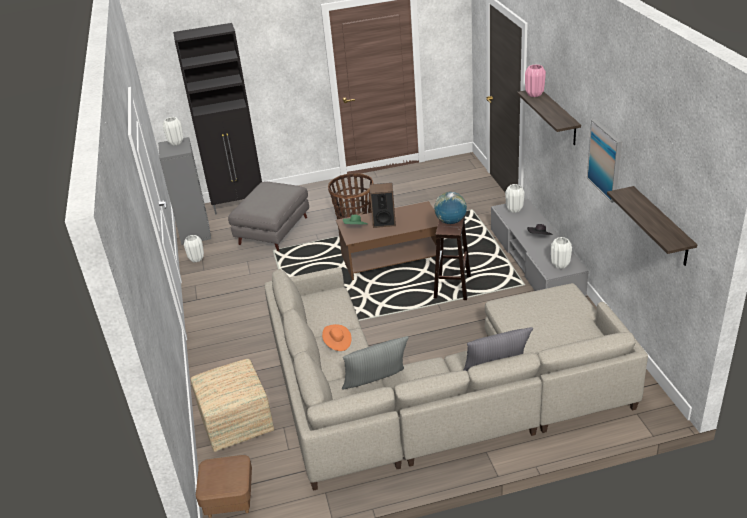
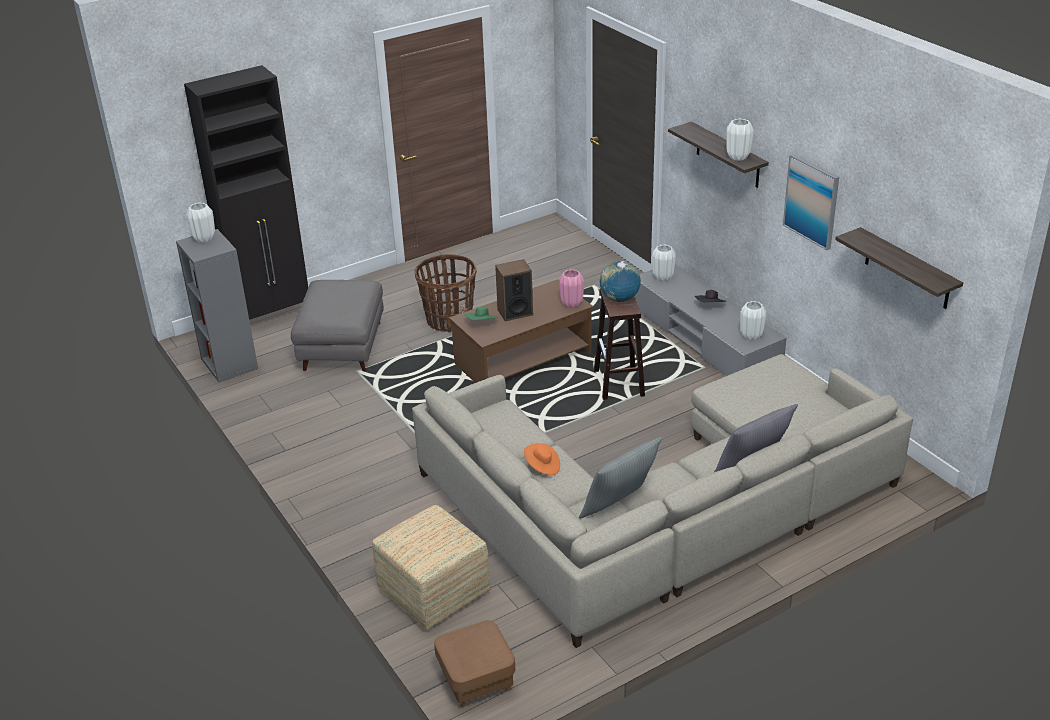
camera: 20 degrees left, 0 degrees up
white vase [184,235,204,262] -> white vase moved to [726,118,754,161]
pink vase [525,64,546,97] -> pink vase moved to [559,269,584,308]

